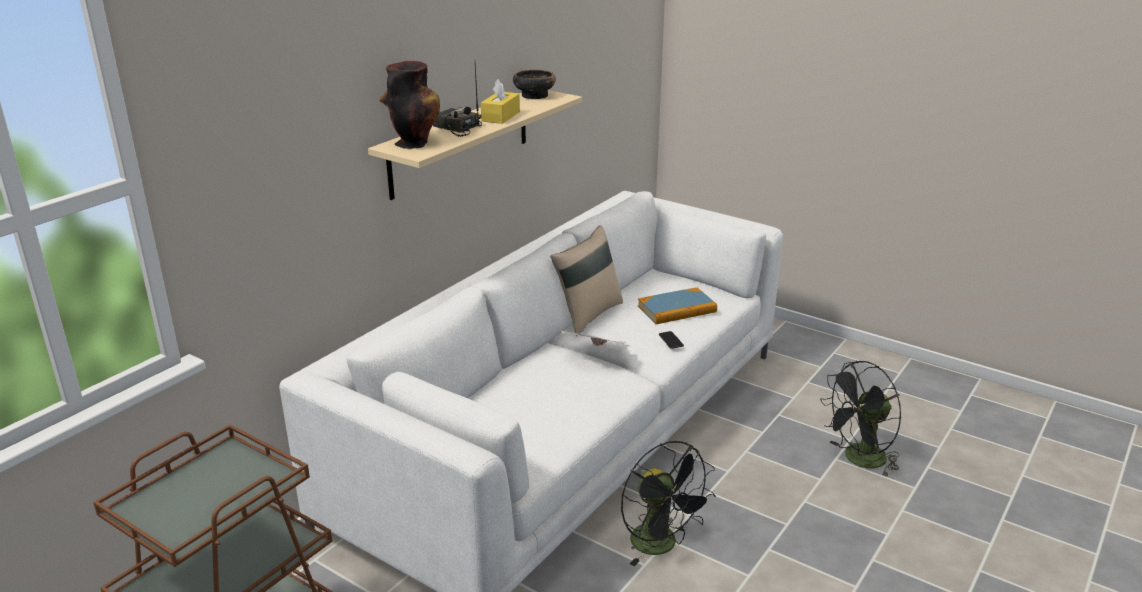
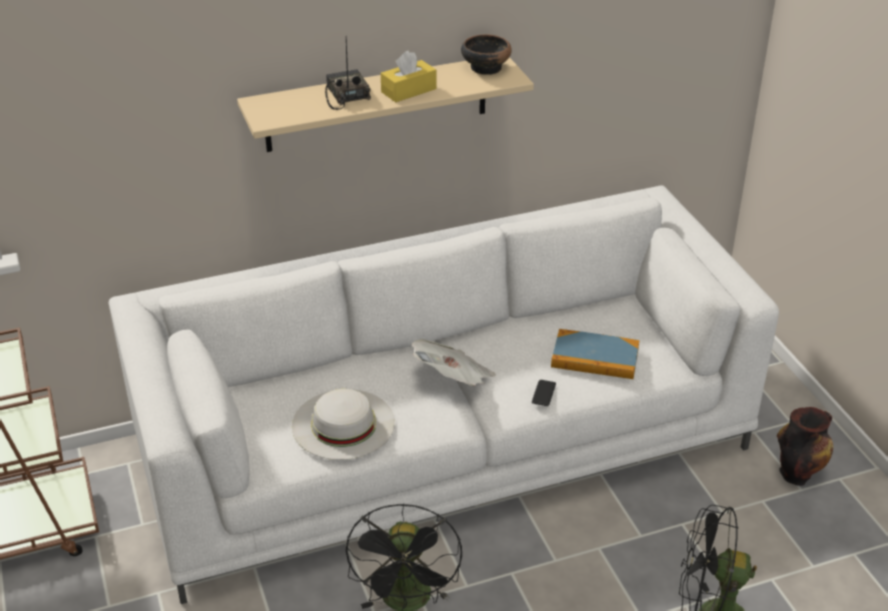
camera: 35 degrees right, 10 degrees up
vase [380,61,440,149] -> vase moved to [777,407,833,486]
beige pillow [550,225,623,336] -> none
none -> white hat [292,389,395,460]

